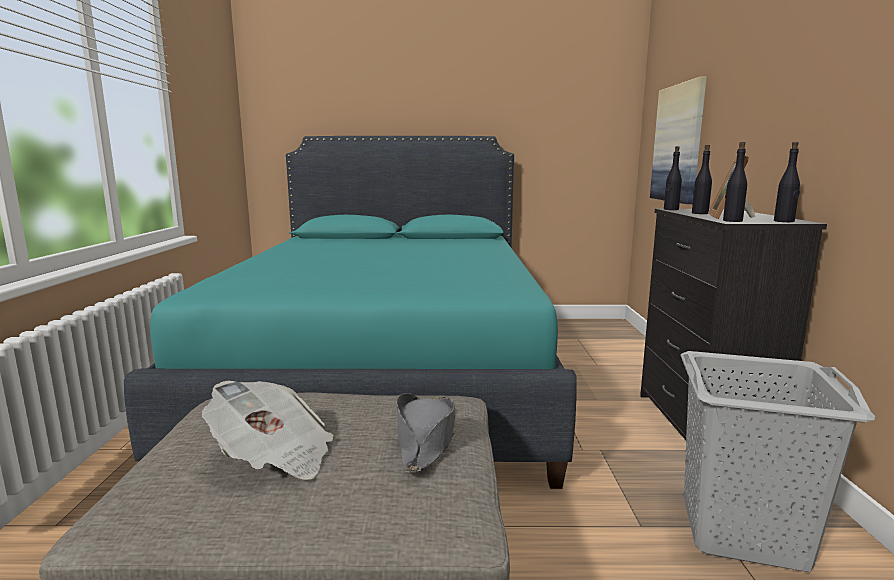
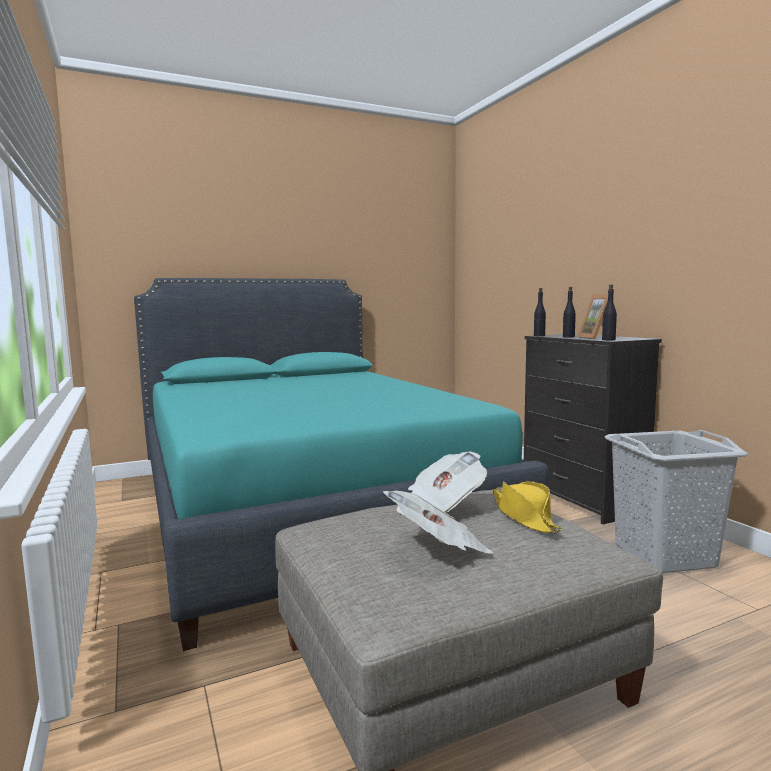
camera: 25 degrees left, 5 degrees down
grey hat [396,393,455,473] -> yellow hat [492,481,562,533]
picture [650,76,707,204] -> none
black bottle [774,142,800,222] -> none
none -> newspaper [396,452,487,515]

